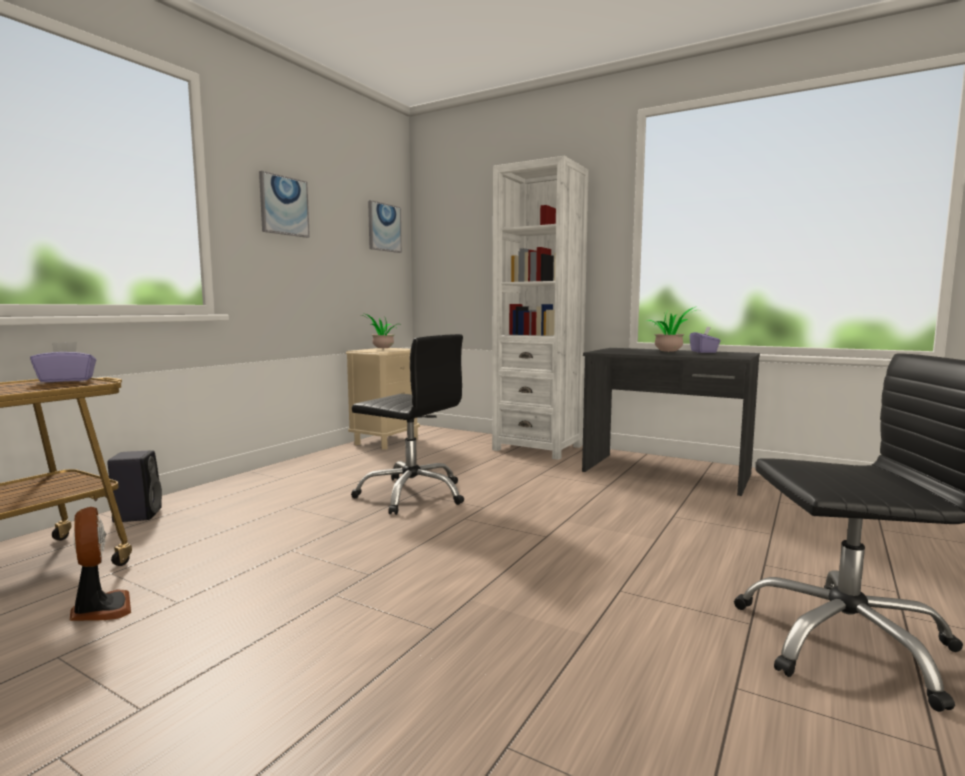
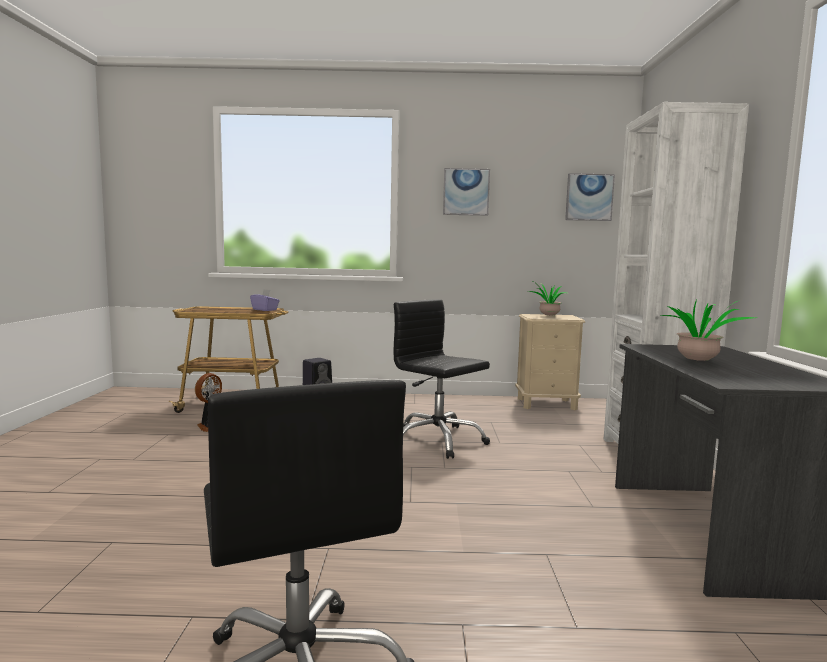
camera: 60 degrees right, 0 degrees up
black office chair [351,334,464,515] -> black office chair turned 135 degrees clockwise [394,299,490,459]
purple tissue box [690,327,721,353] -> none

